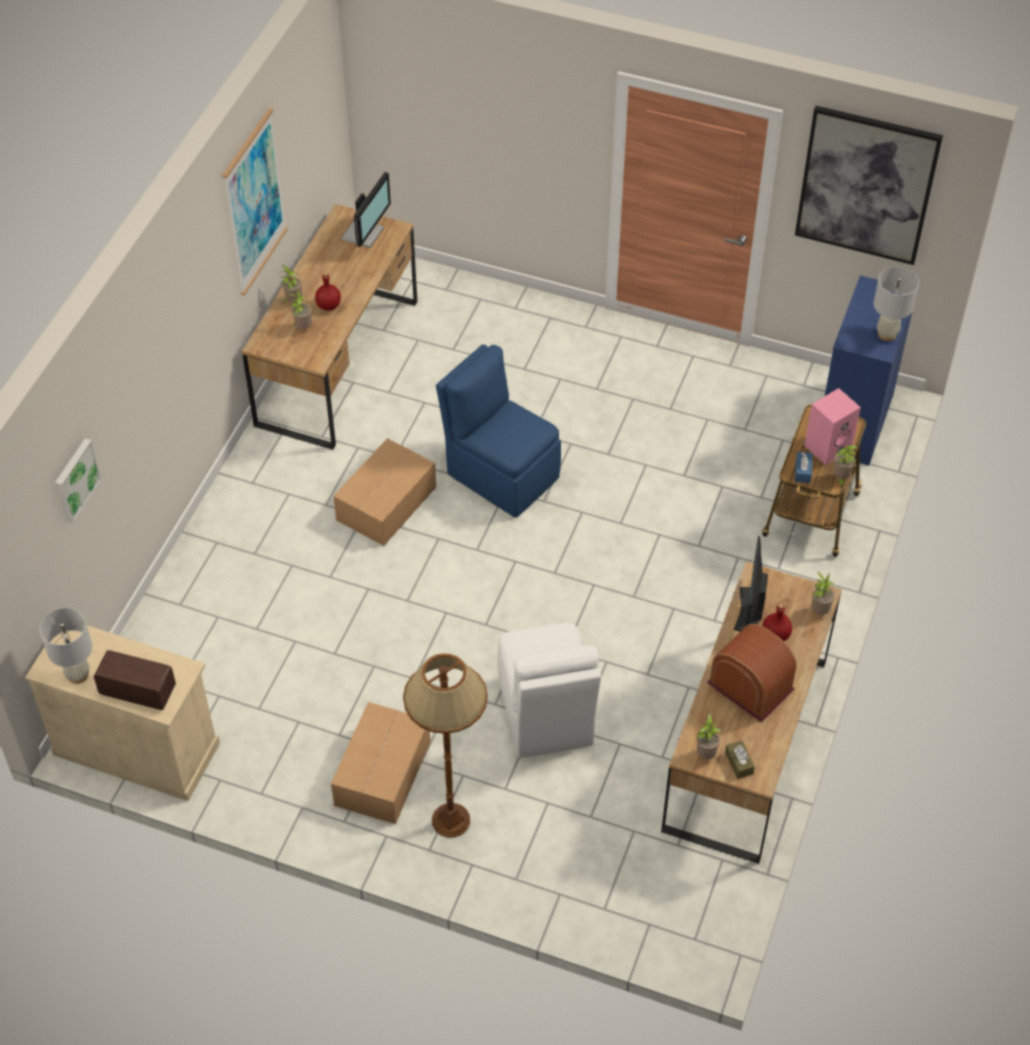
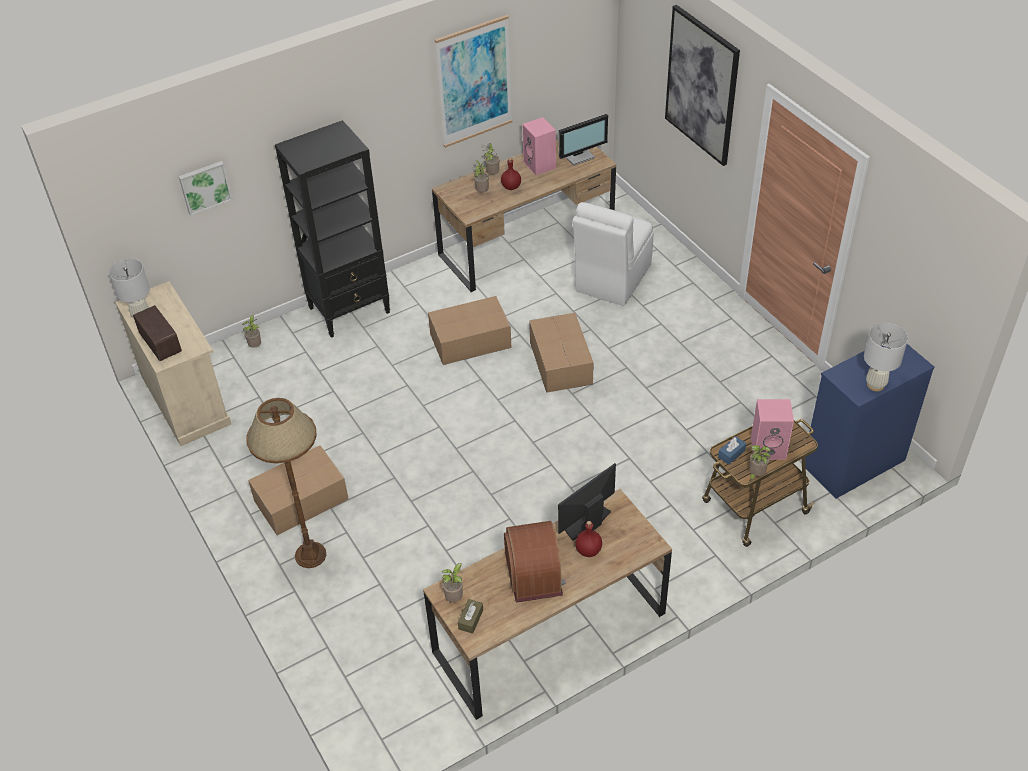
camera: 40 degrees right, 5 degrees down
blue chair [436,344,561,518] -> cardboard box [529,313,594,393]
white chair [497,622,601,758] -> white chair moved to [572,202,653,306]
picture [795,106,943,265] -> picture moved to [665,5,740,166]
potted plant [812,572,835,615] -> potted plant moved to [242,315,261,348]
none -> black bookcase [275,120,390,338]
none -> pink speaker [523,117,556,175]

